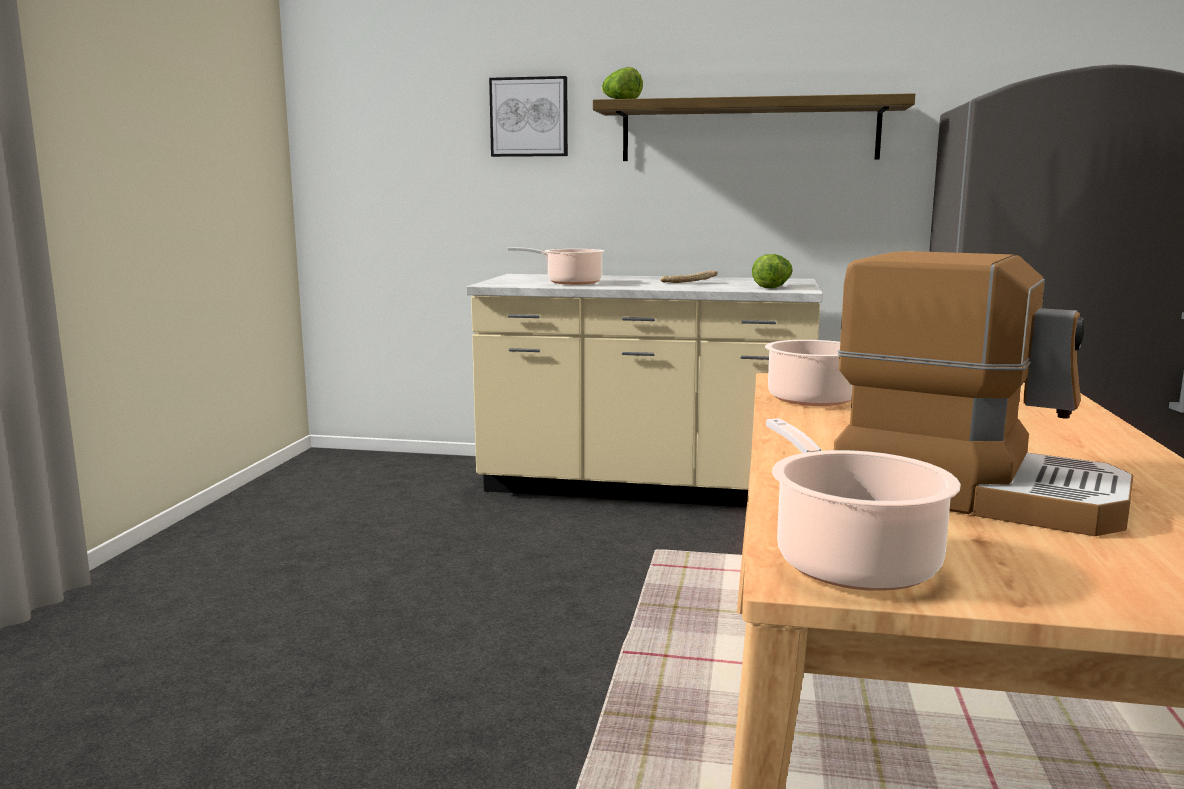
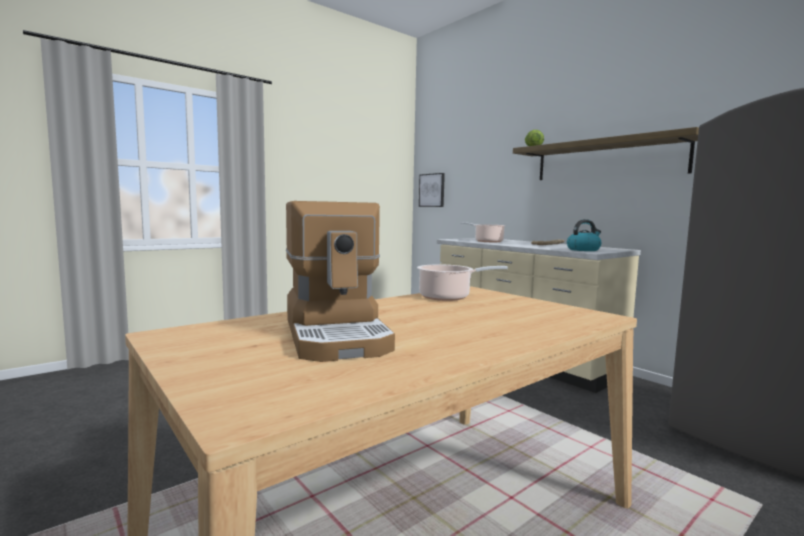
camera: 40 degrees right, 5 degrees down
picture [489,76,568,157] -> picture moved to [419,173,445,207]
lettuce [752,254,793,288] -> kettle [567,219,601,251]
cooking pot [766,418,961,591] -> none

